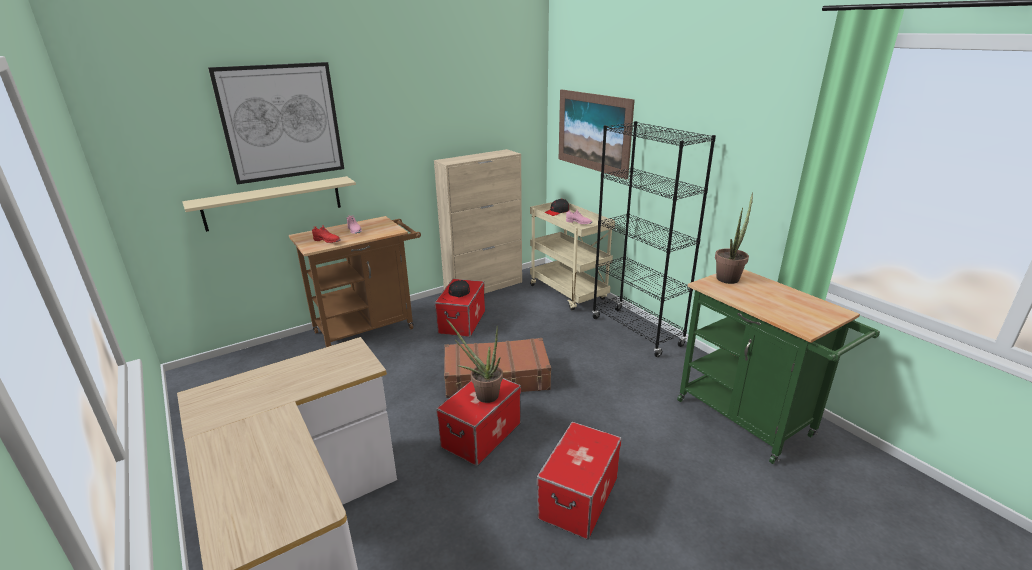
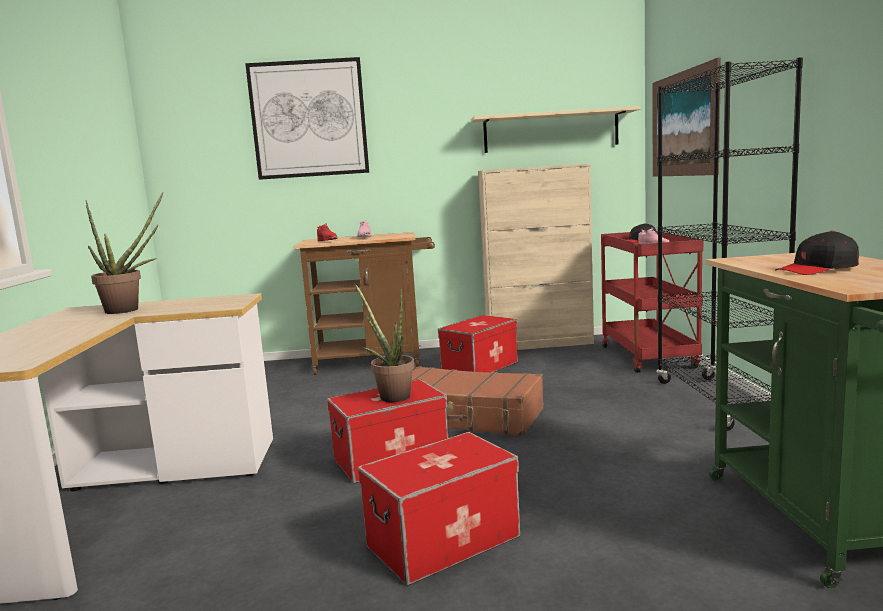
camera: 30 degrees right, 15 degrees down
beige shelf [182,176,356,232] -> beige shelf moved to [470,106,641,153]
black cap [442,280,470,302] -> black cap moved to [775,230,859,275]
beige cart [530,202,615,310] -> red cart [601,231,703,373]
potted plant [715,192,753,284] -> potted plant moved to [86,192,164,314]

